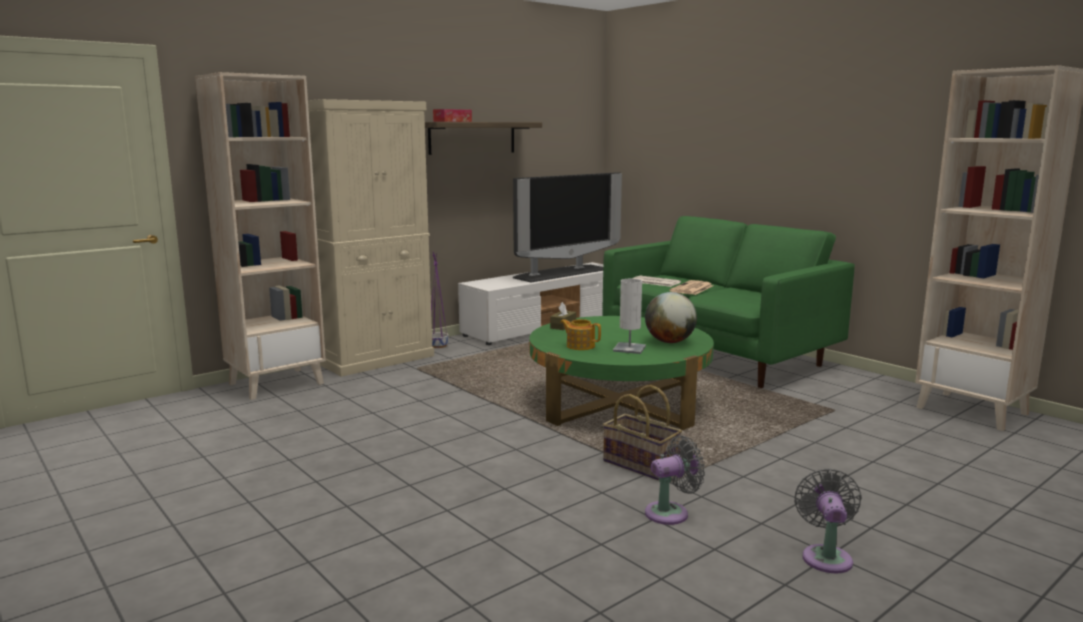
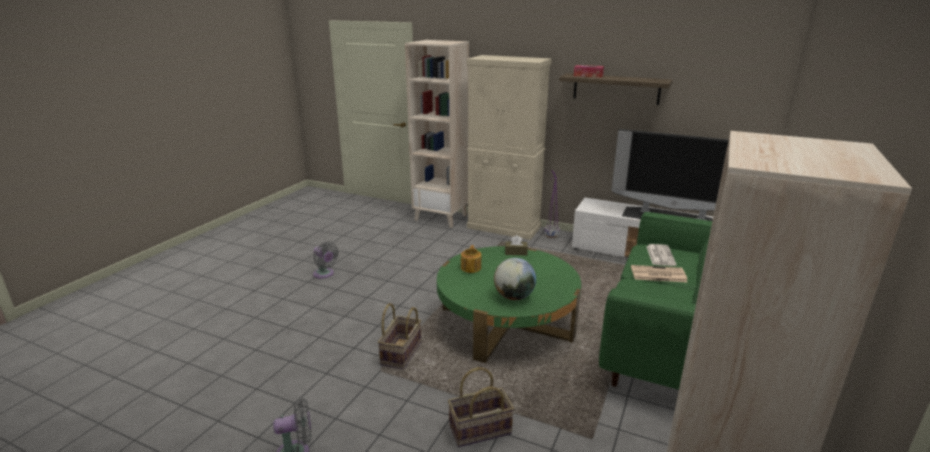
camera: 65 degrees right, 10 degrees up
white table lamp [613,279,646,354] -> none
grey fan [645,435,705,525] -> grey fan moved to [313,242,339,279]
none -> basket [448,367,514,447]

